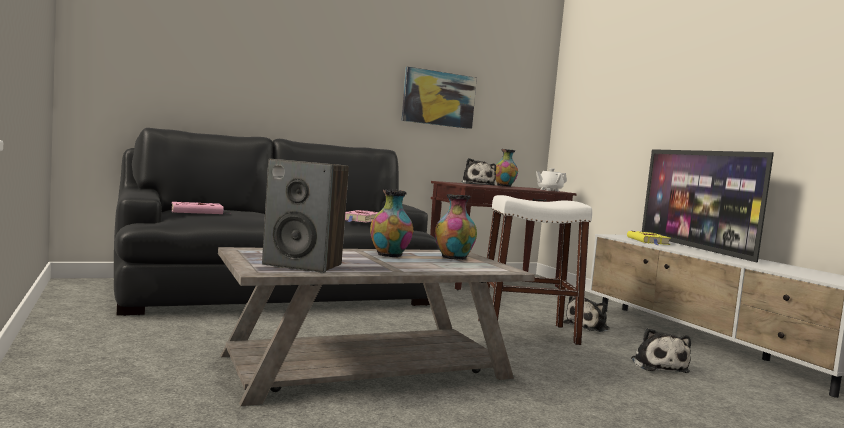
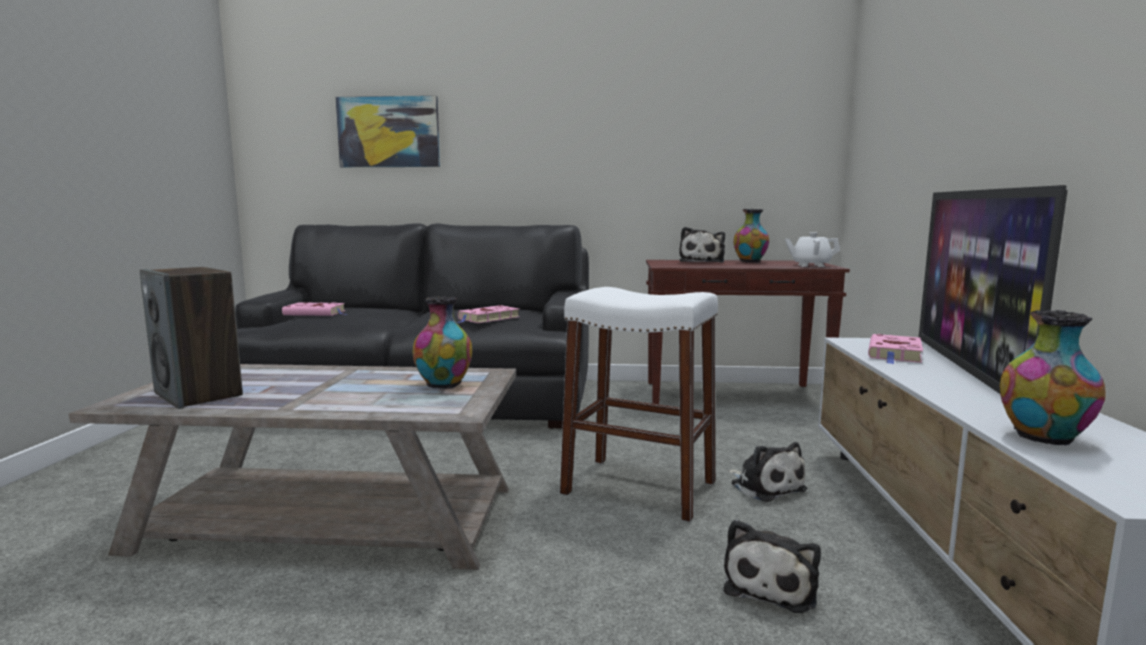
camera: 30 degrees right, 5 degrees up
vase [370,189,413,258] -> vase moved to [1000,310,1106,445]
picture [401,66,477,129] -> picture moved to [335,96,440,167]
plush toy [563,296,610,332] -> plush toy turned 105 degrees counterclockwise [728,442,807,502]
yellow book [627,231,670,245] -> pink book [868,334,923,364]

